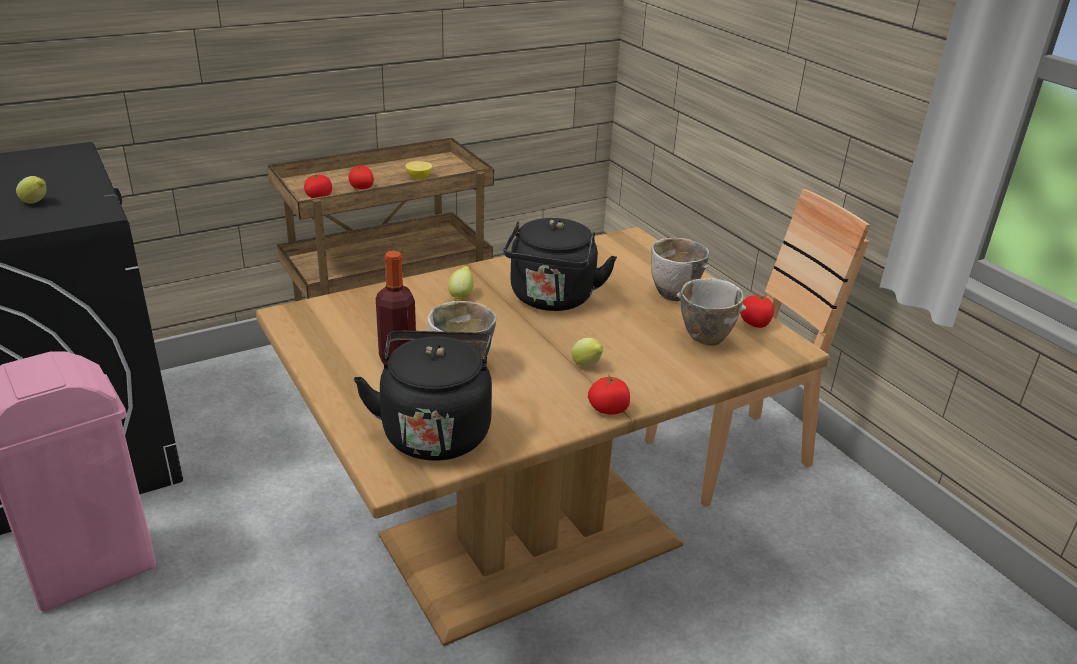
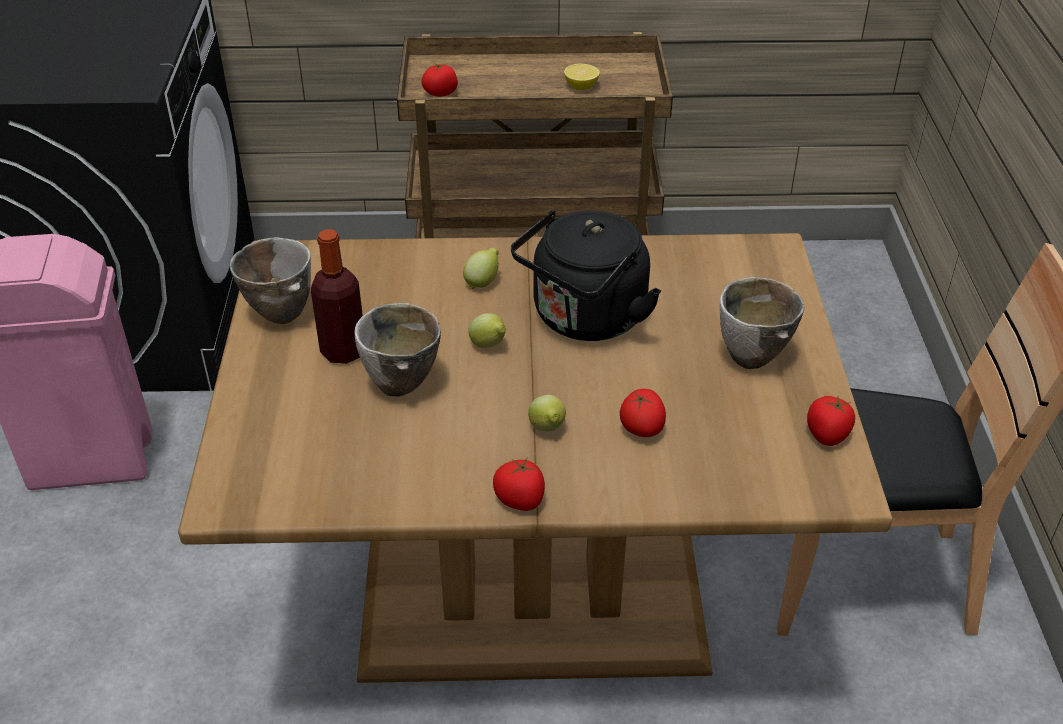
camera: 30 degrees right, 10 degrees up
lemon [16,176,47,204] -> lemon moved to [468,313,506,348]
tomato [349,166,374,189] -> tomato moved to [620,389,666,437]
black kettle [354,330,492,461] -> none
bowl [677,278,746,346] -> bowl moved to [230,237,311,324]

